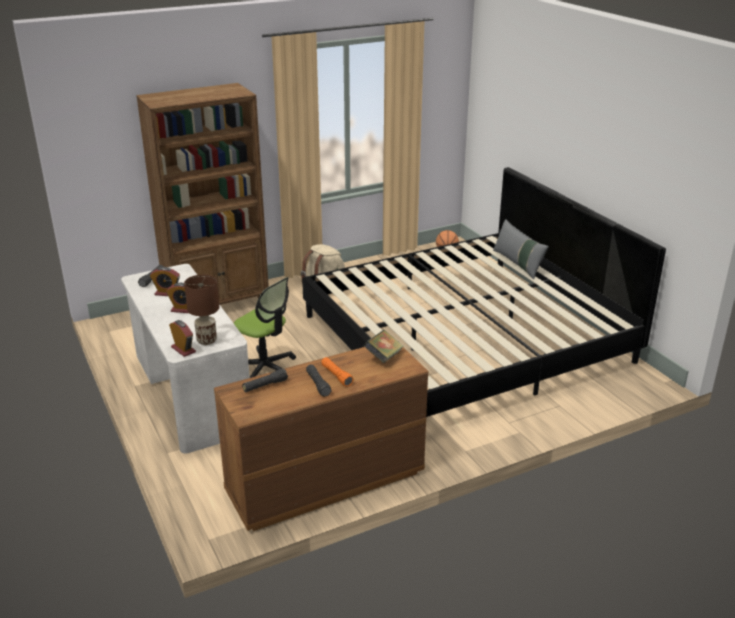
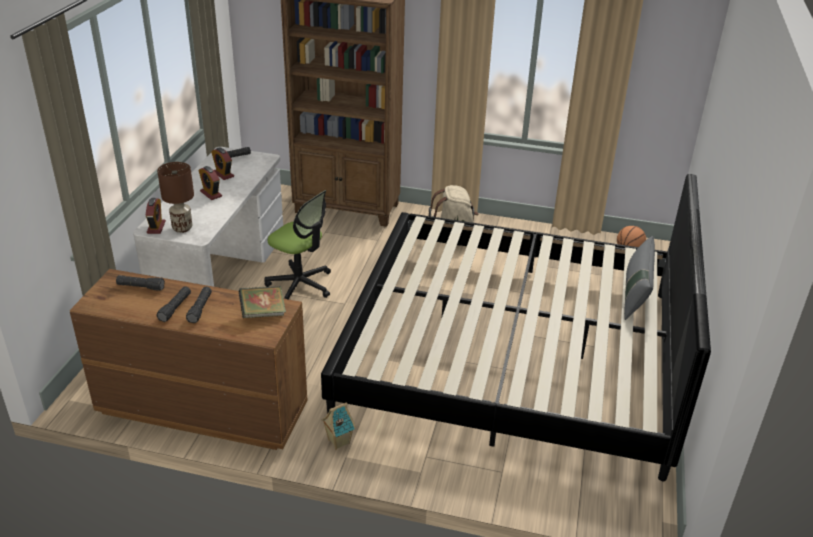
camera: 40 degrees right, 5 degrees up
office chair [234,277,296,378] -> office chair turned 45 degrees counterclockwise [264,190,331,299]
orange flashlight [321,357,354,387] -> black flashlight [186,287,212,323]
none -> toy house [322,402,356,449]

